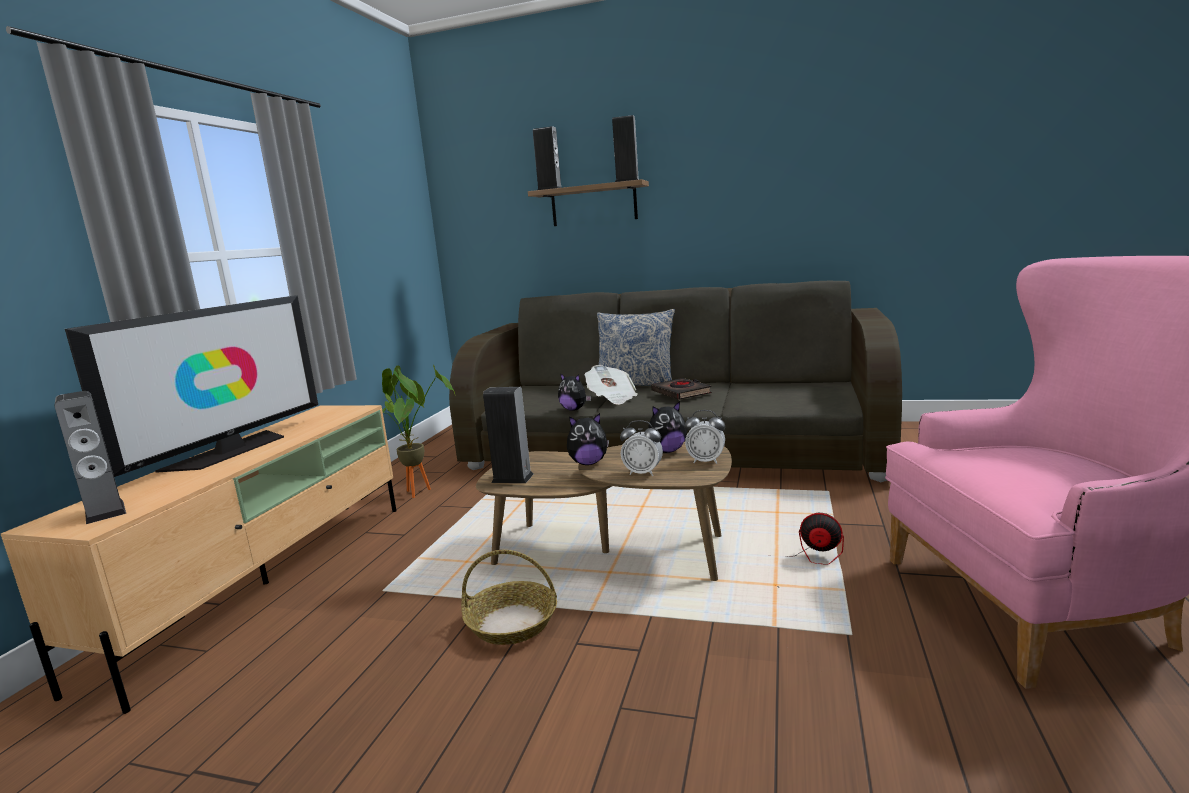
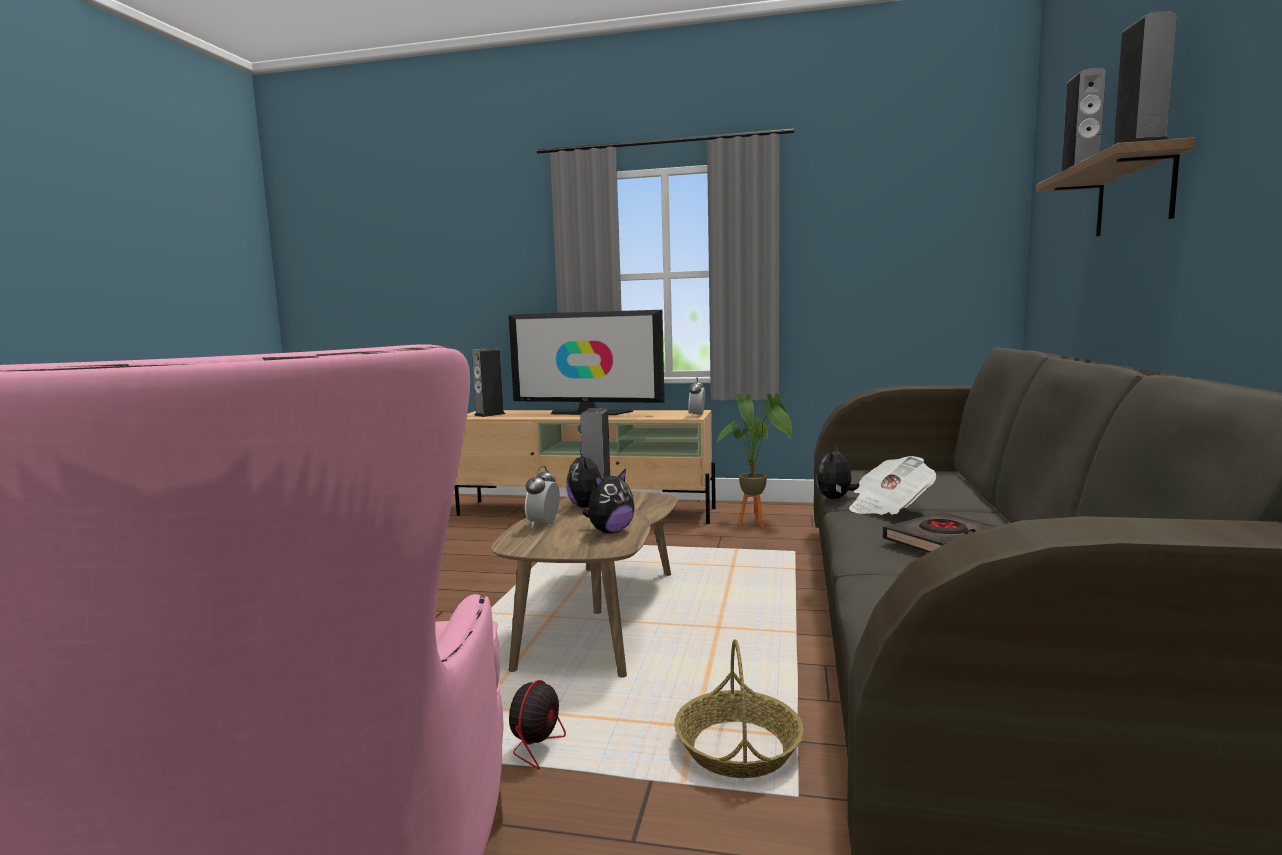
camera: 85 degrees right, 5 degrees down
basket [461,550,557,645] -> basket moved to [674,639,804,778]
pillow [597,309,675,386] -> none
plush toy [648,401,687,453] -> plush toy turned 105 degrees counterclockwise [582,469,635,534]
alarm clock [684,410,725,464] -> alarm clock moved to [688,377,705,417]

